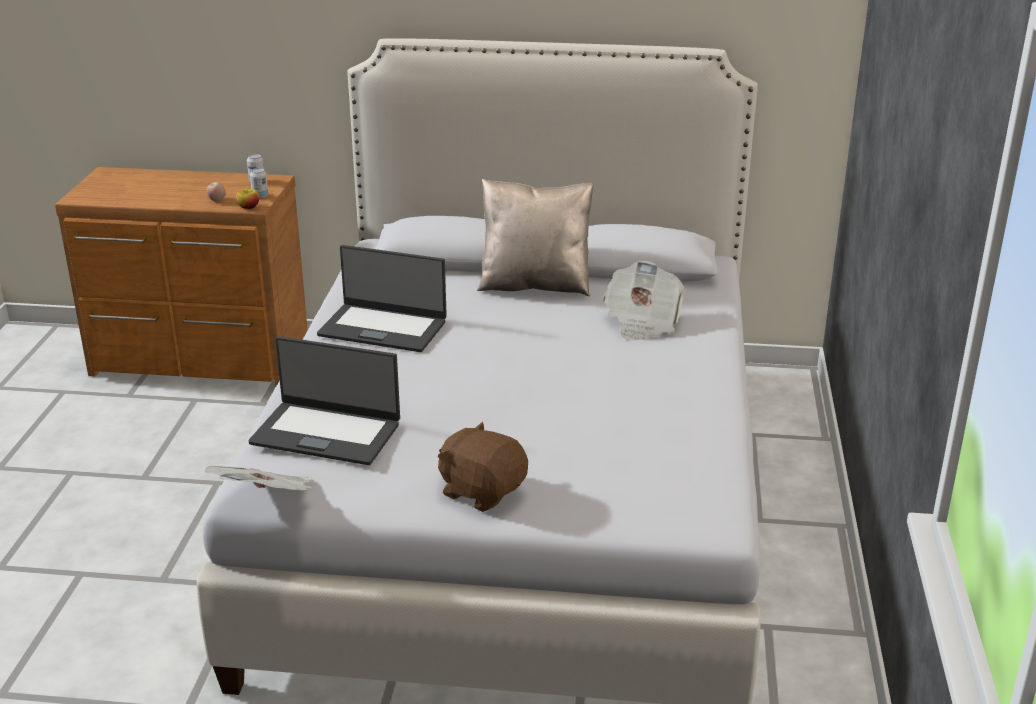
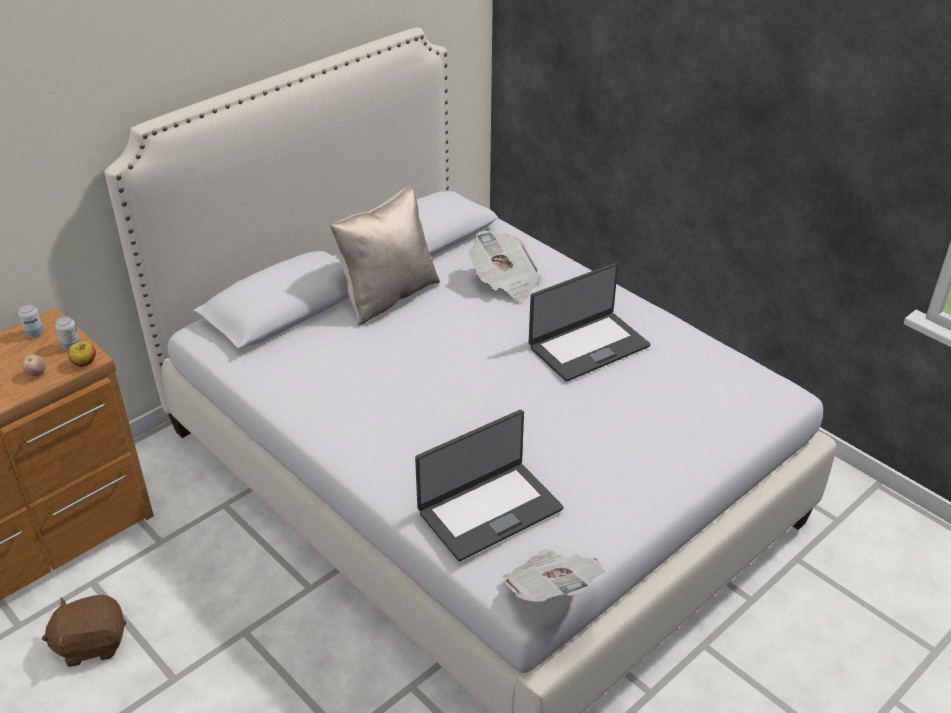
camera: 50 degrees left, 10 degrees up
laptop [317,245,447,352] -> laptop moved to [529,263,650,382]
brown plush toy [438,422,528,512] -> brown plush toy moved to [42,595,126,667]

